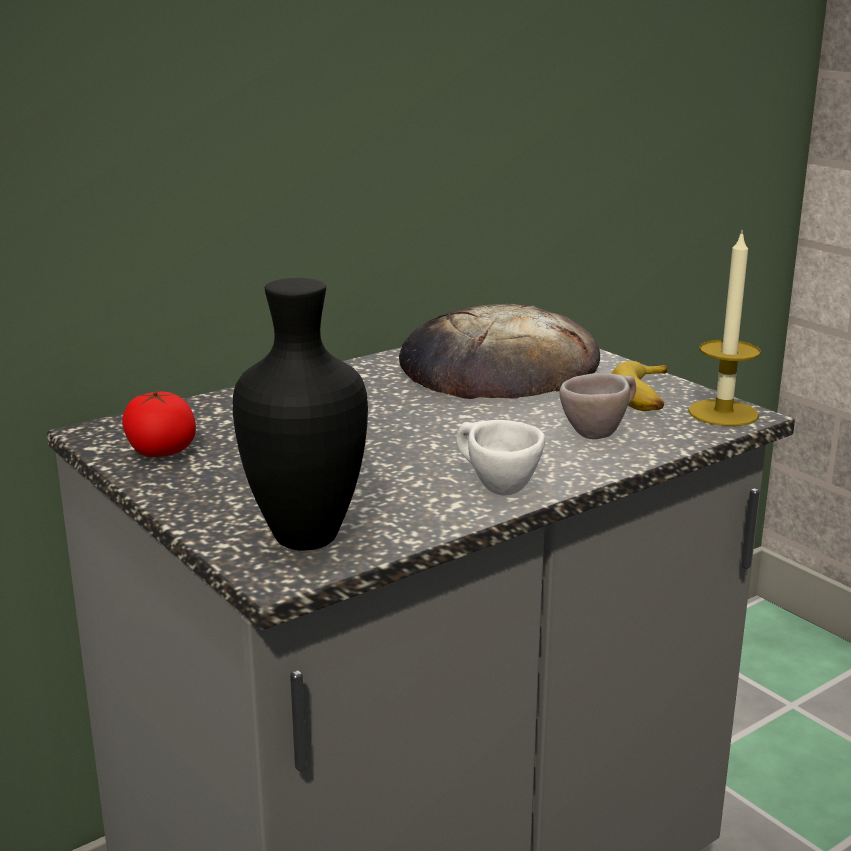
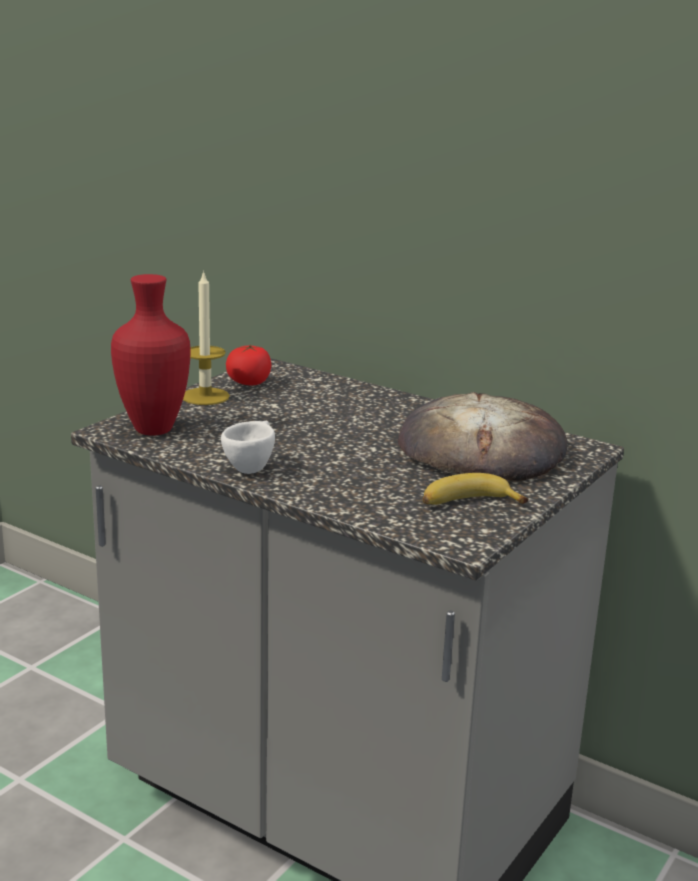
camera: 70 degrees right, 0 degrees up
black vase [233,278,368,551] -> red vase [111,274,191,436]
beige cup [560,373,636,439] -> none
candle [688,230,761,426] -> candle moved to [183,270,230,405]

